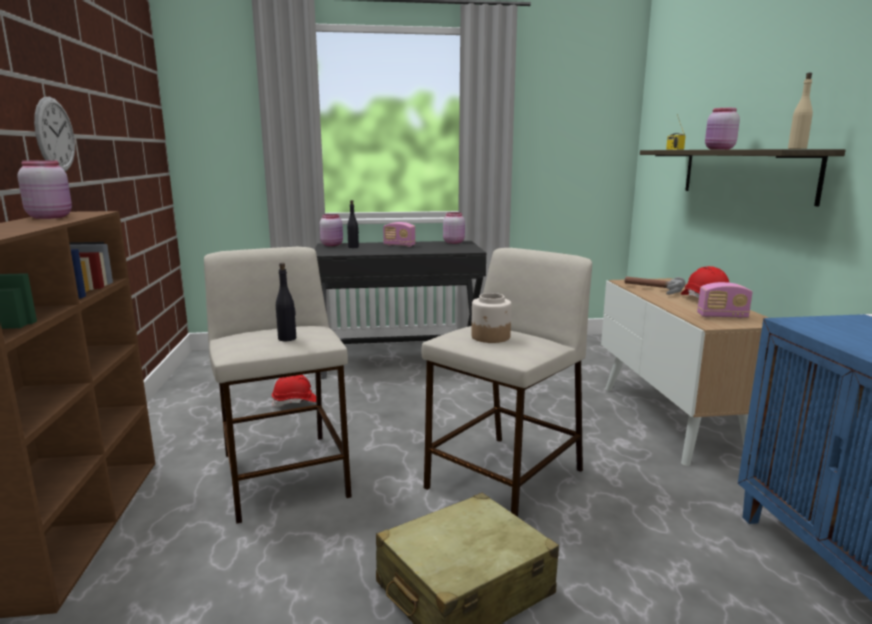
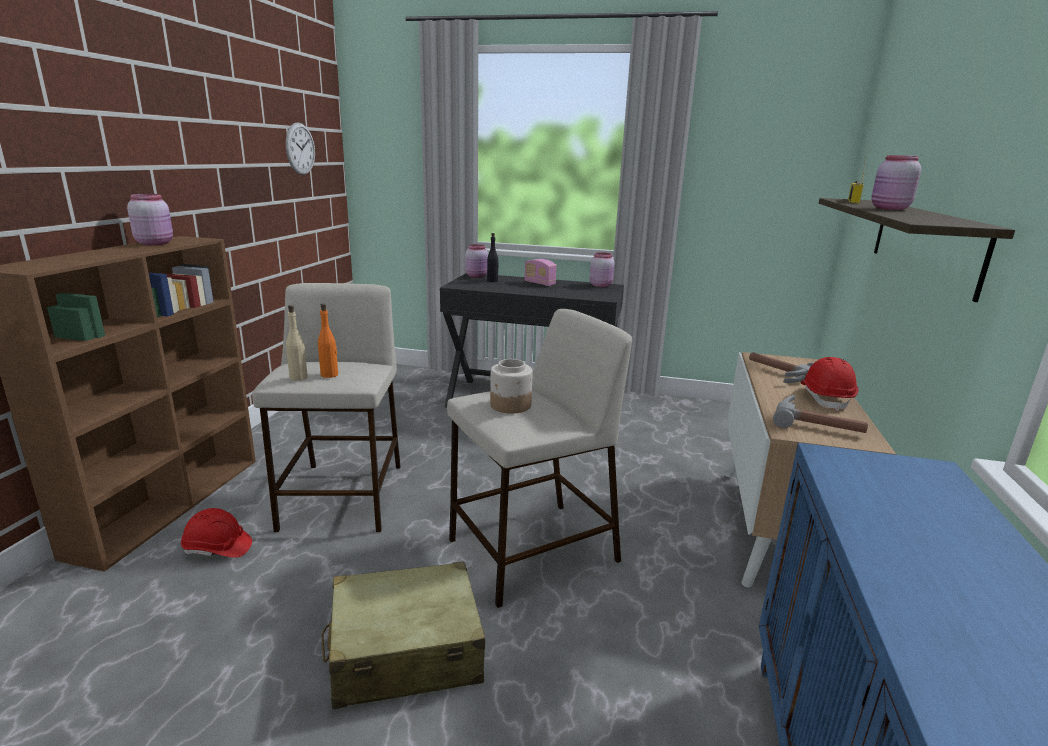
camera: 20 degrees right, 5 degrees up
wall clock [34,97,75,172] -> wall clock moved to [286,122,315,175]
red hard hat [272,375,316,407] -> red hard hat moved to [181,508,252,558]
black bottle [276,263,296,341] -> orange bottle [318,304,338,378]
radio [697,282,753,318] -> hammer [773,395,868,433]
beige bottle [788,73,813,149] -> beige bottle moved to [286,305,308,381]

